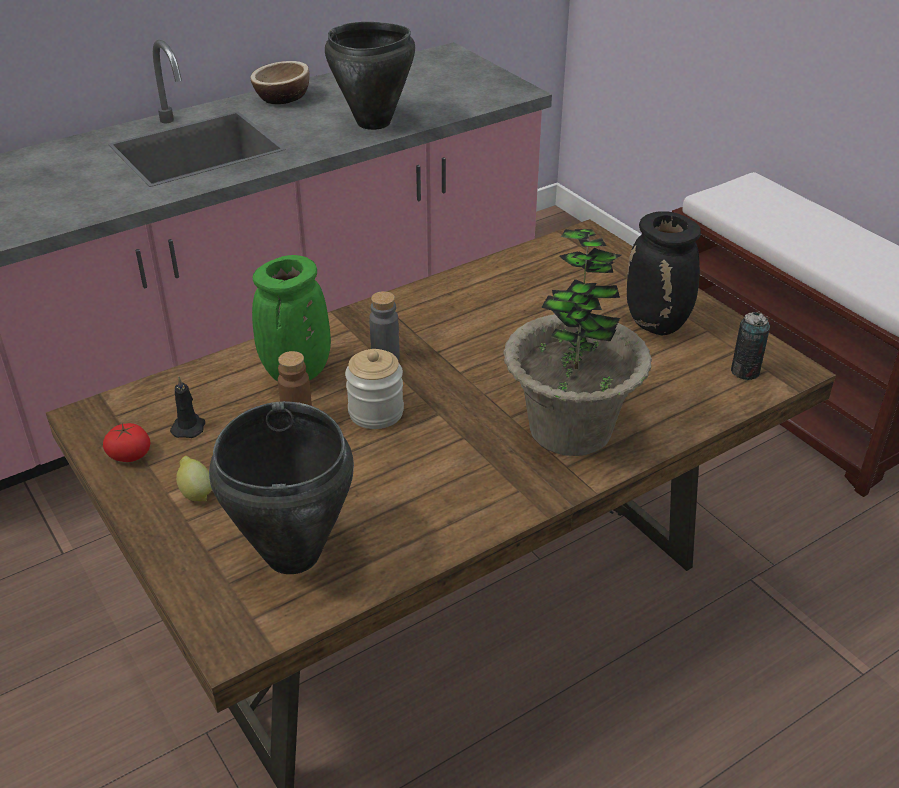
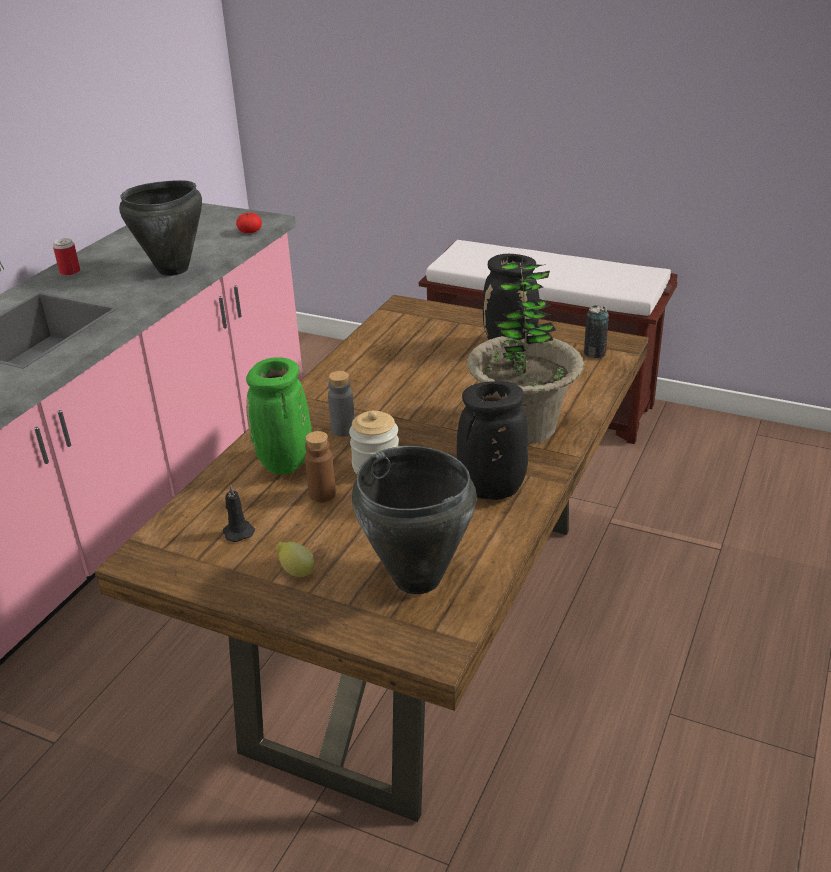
camera: 30 degrees left, 5 degrees down
tomato [103,423,151,462] -> tomato moved to [236,213,262,233]
bowl [250,61,310,104] -> can [53,238,80,276]
none -> black vase [457,381,528,500]

